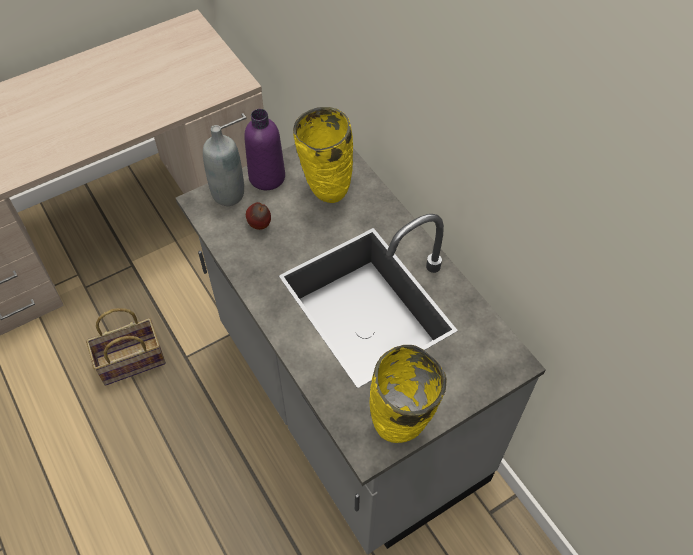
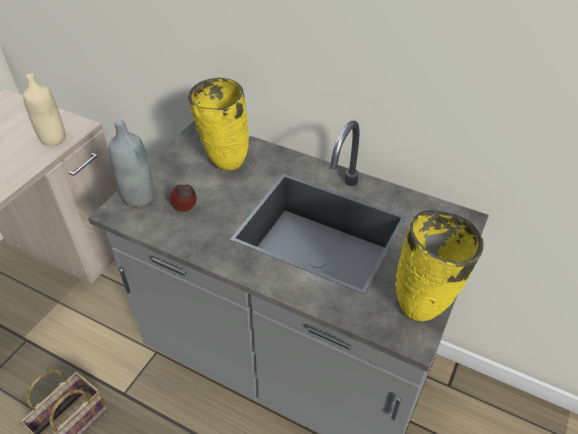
camera: 30 degrees left, 10 degrees down
purple bottle [244,109,285,190] -> none
none -> beige bottle [23,74,66,146]

